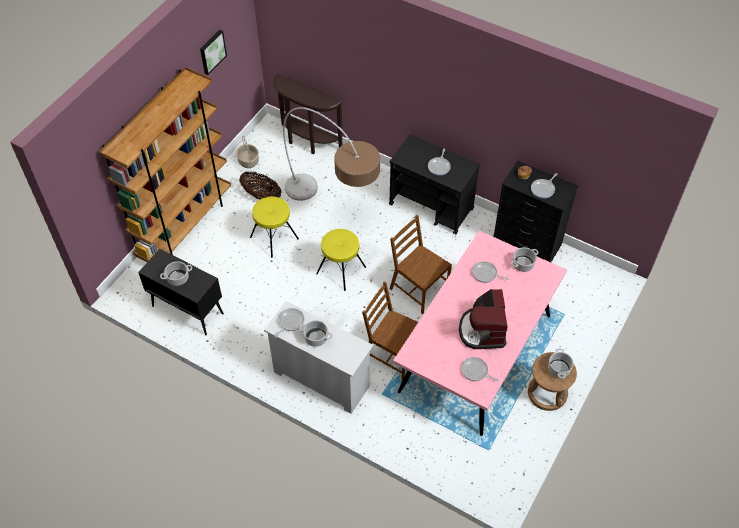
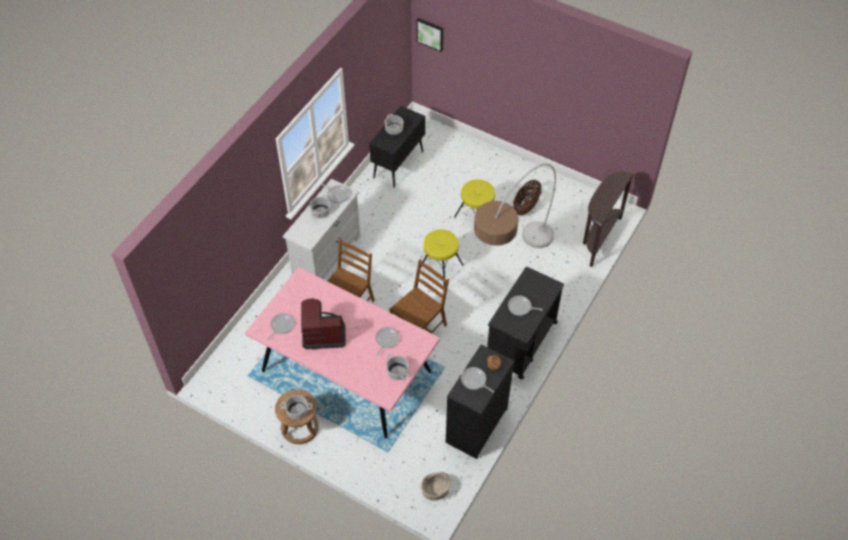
camera: 90 degrees right, 0 degrees up
brown bookcase [99,67,231,262] -> none
picture [200,30,227,75] -> picture moved to [416,18,443,52]
basket [236,136,259,168] -> basket moved to [421,472,450,501]

